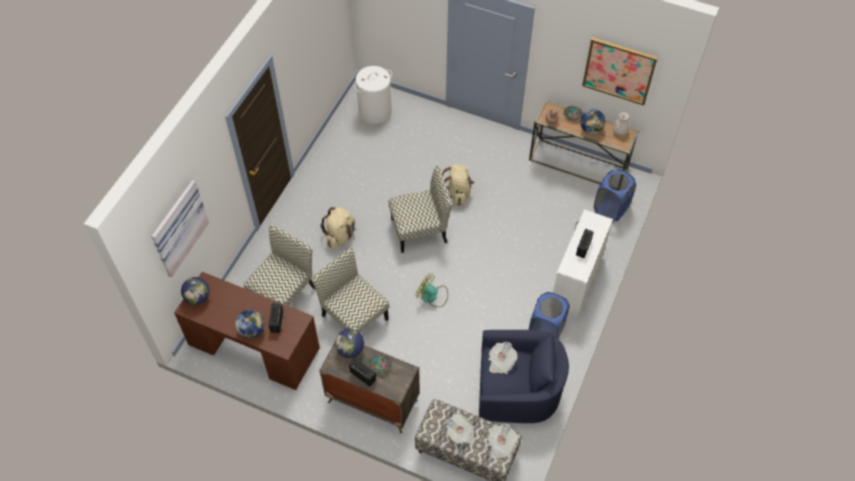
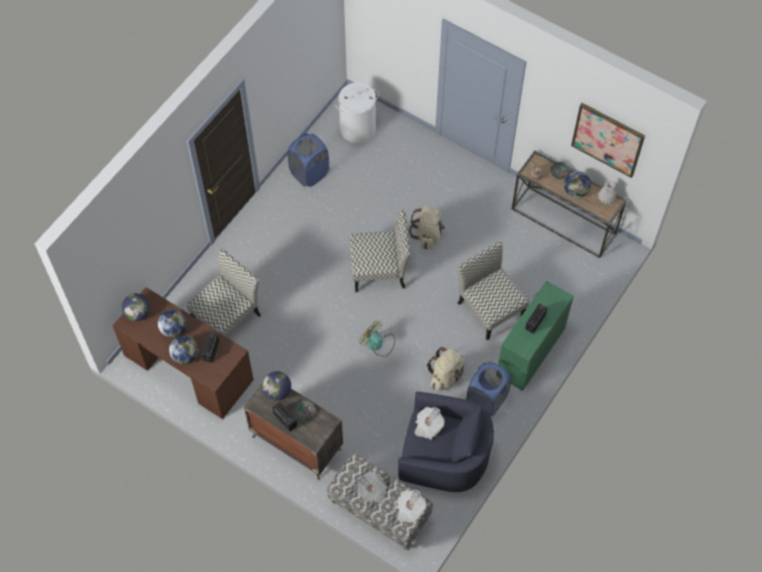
camera: 10 degrees right, 5 degrees up
picture [151,180,209,277] -> none
chair [311,247,389,333] -> chair moved to [458,241,529,340]
beige backpack [320,207,355,249] -> beige backpack moved to [427,347,465,391]
white desk [553,209,613,318] -> green desk [498,281,574,391]
blue laundry basket [594,169,636,222] -> blue laundry basket moved to [288,134,329,187]
none -> globe [158,309,187,338]

